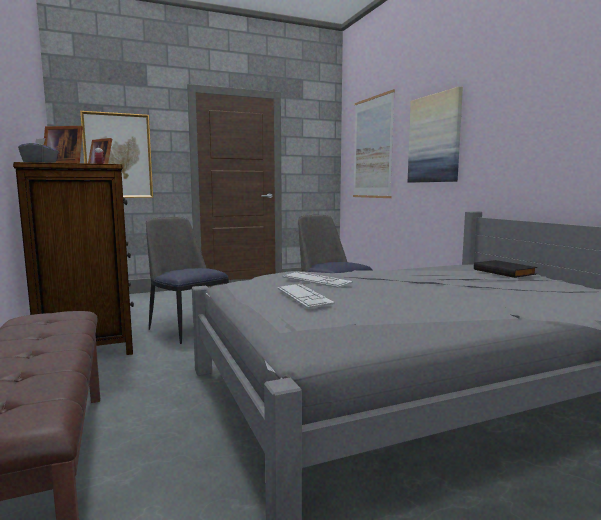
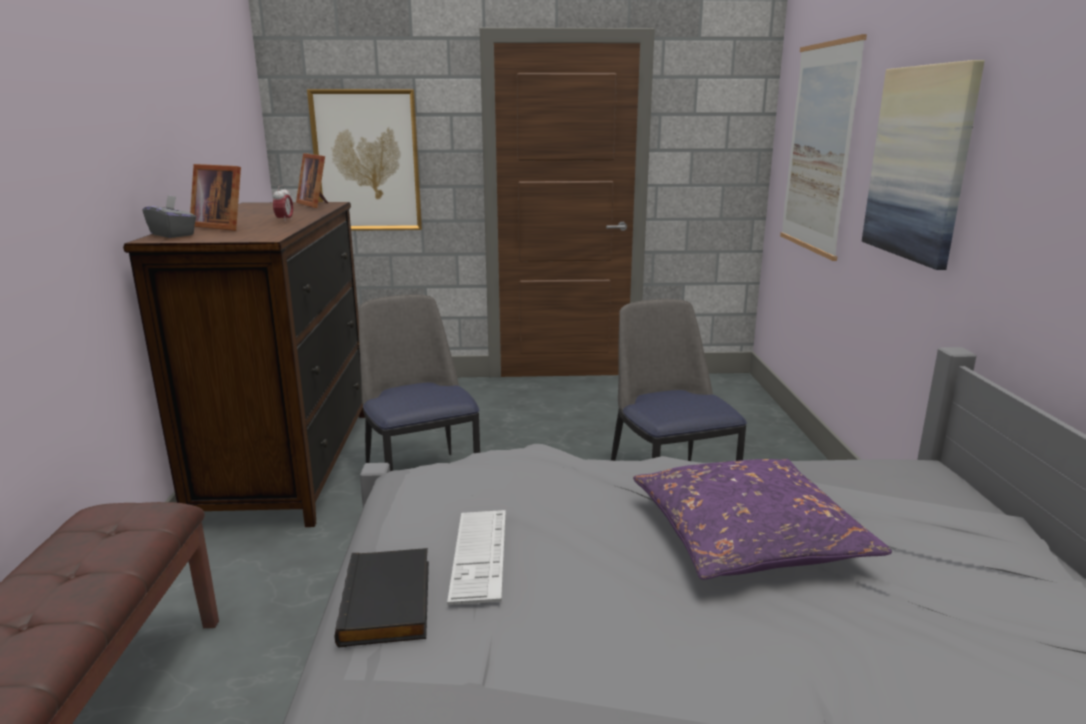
camera: 20 degrees right, 10 degrees up
keyboard [282,272,353,288] -> none
black book [474,260,537,278] -> black book moved to [334,548,429,648]
none -> purple pillow [633,459,892,580]

